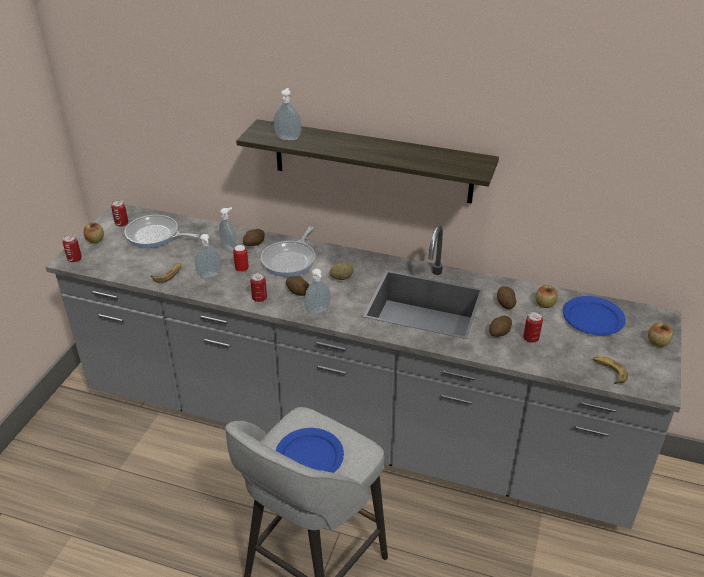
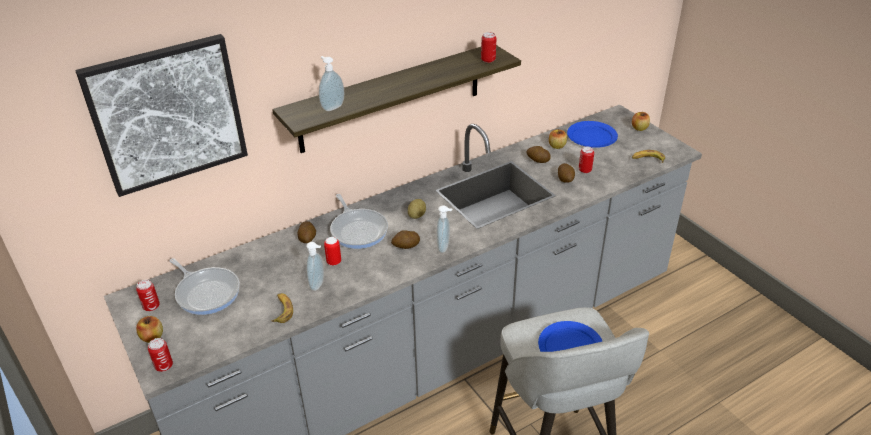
camera: 50 degrees left, 0 degrees up
frying pan [125,215,200,248] -> frying pan turned 105 degrees counterclockwise [169,258,240,315]
soap dispenser [219,207,236,252] -> none
can [250,273,267,302] -> can moved to [481,32,496,63]
none -> picture [75,34,248,197]

